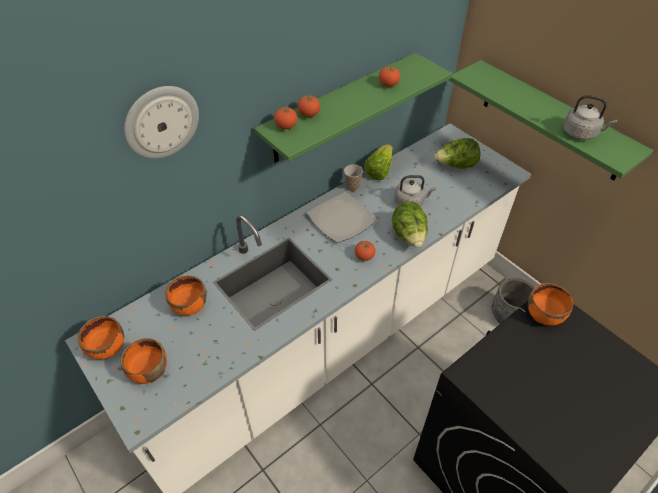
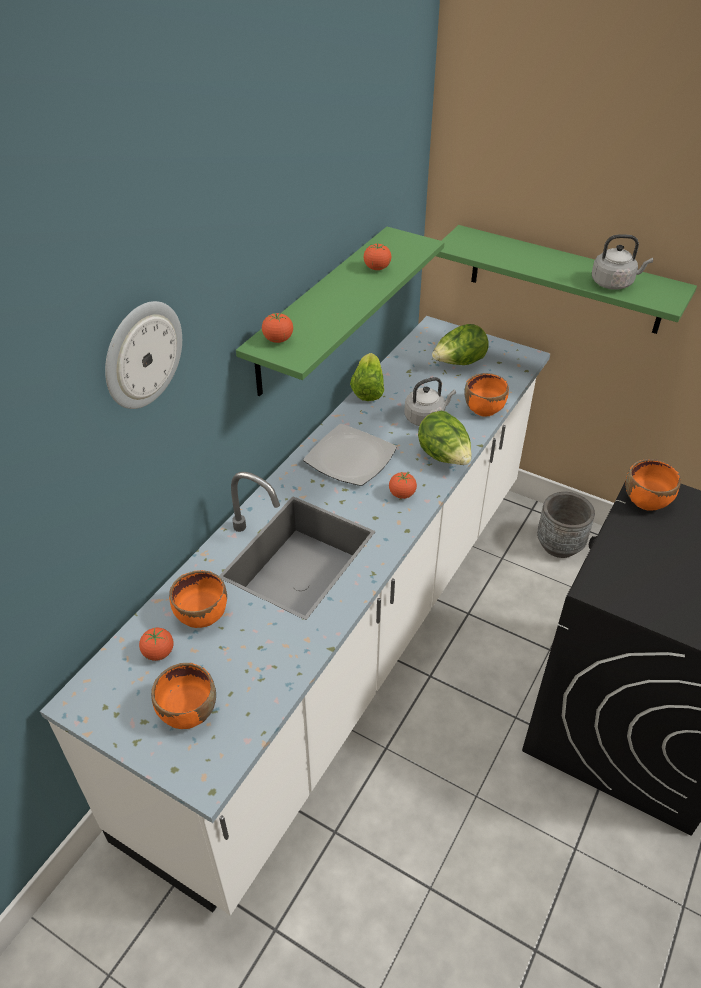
camera: 20 degrees left, 5 degrees down
orange bowl [78,316,124,360] -> orange bowl moved to [464,373,509,416]
tomato [297,95,320,117] -> tomato moved to [139,627,174,661]
cup [344,164,363,191] -> none

